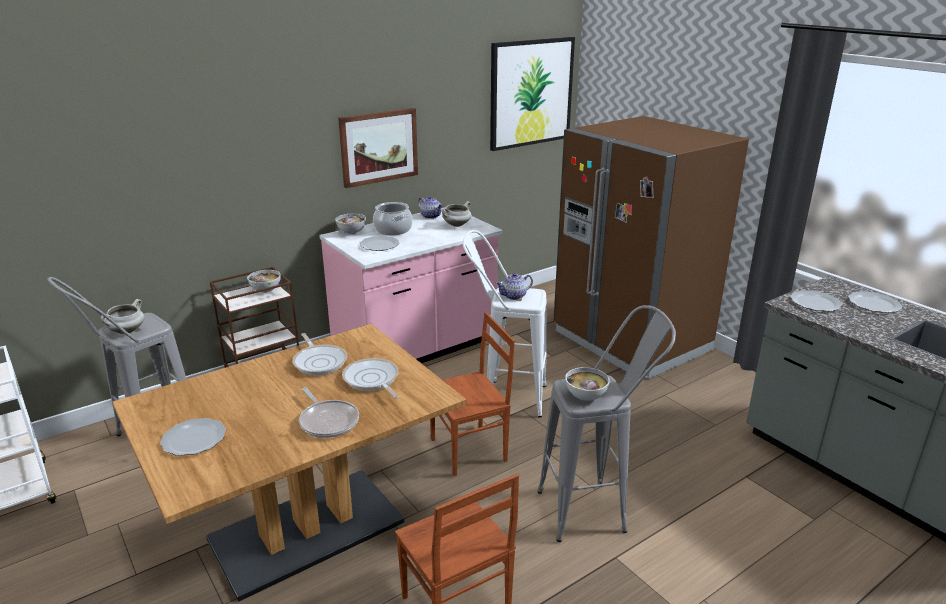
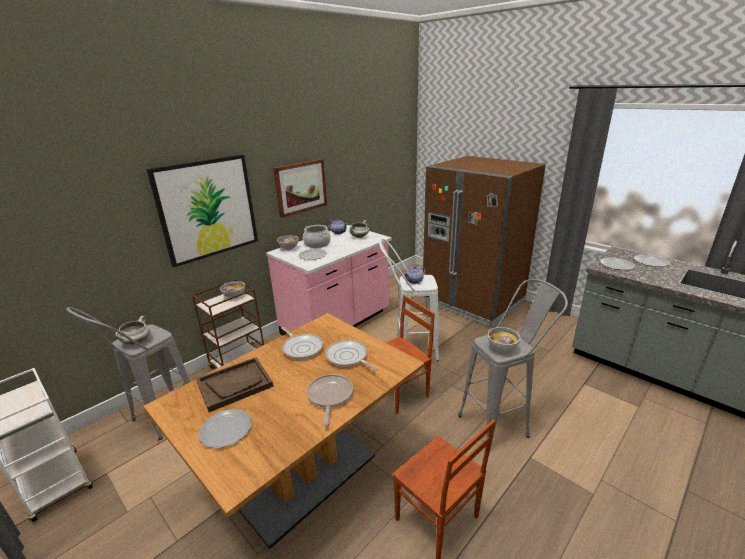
camera: 10 degrees left, 0 degrees up
frying pan [299,387,359,438] -> frying pan turned 135 degrees counterclockwise [307,374,353,425]
picture [490,37,575,151] -> picture moved to [146,154,258,267]
none -> brown tray [196,357,274,412]

